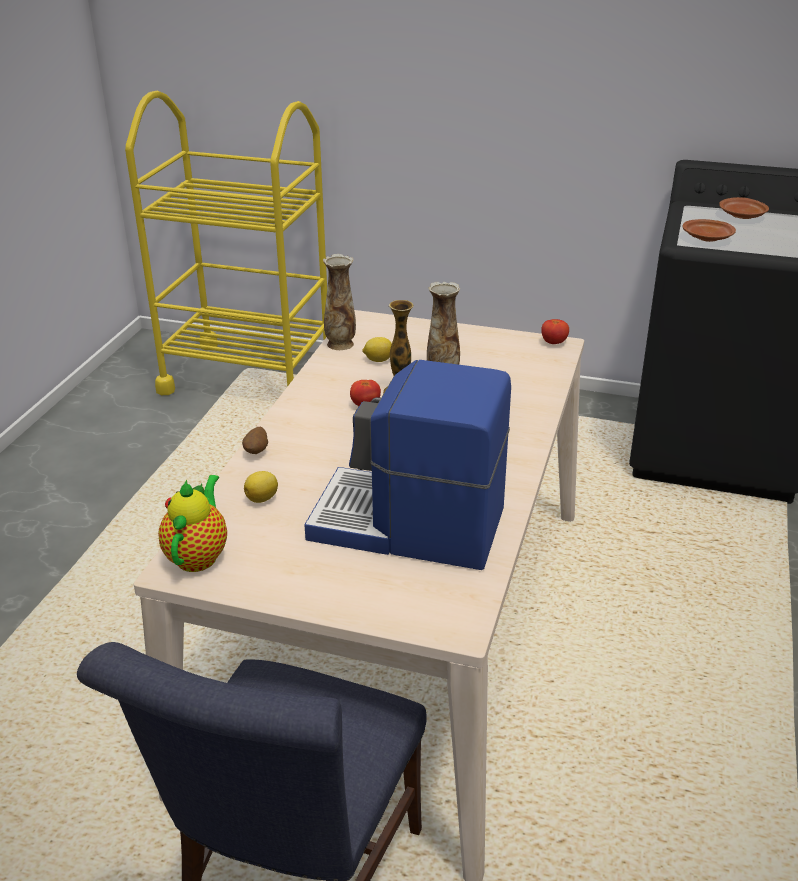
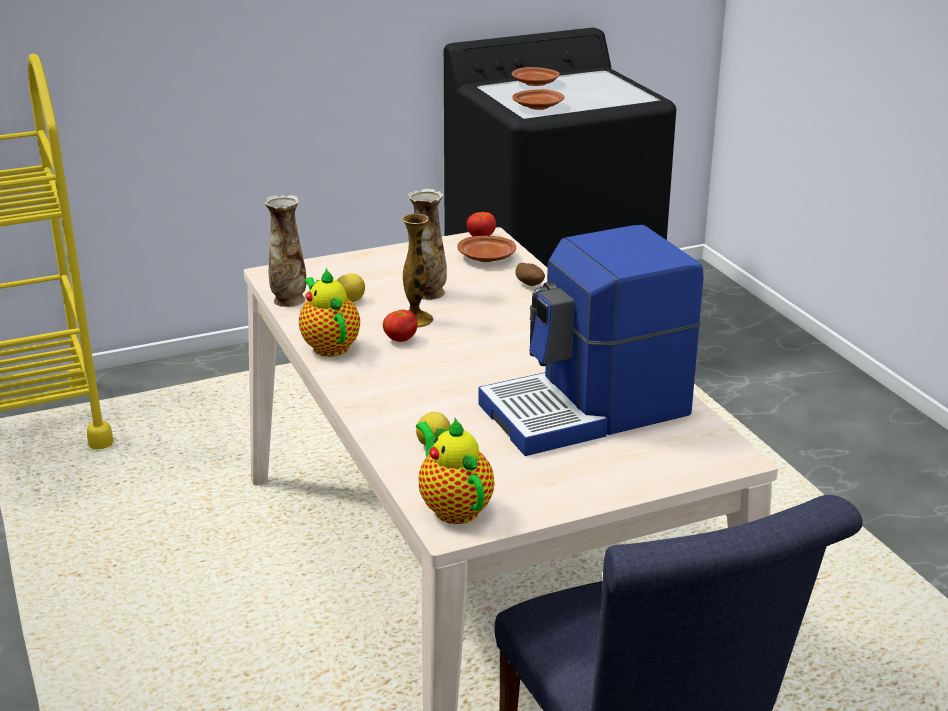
camera: 40 degrees left, 5 degrees down
potato [242,427,268,454] -> potato moved to [515,263,545,286]
none -> teapot [299,268,360,357]
none -> brown plate [457,236,516,262]

